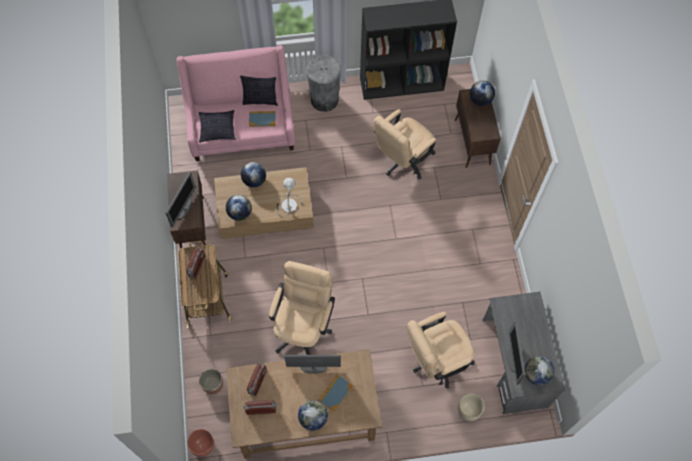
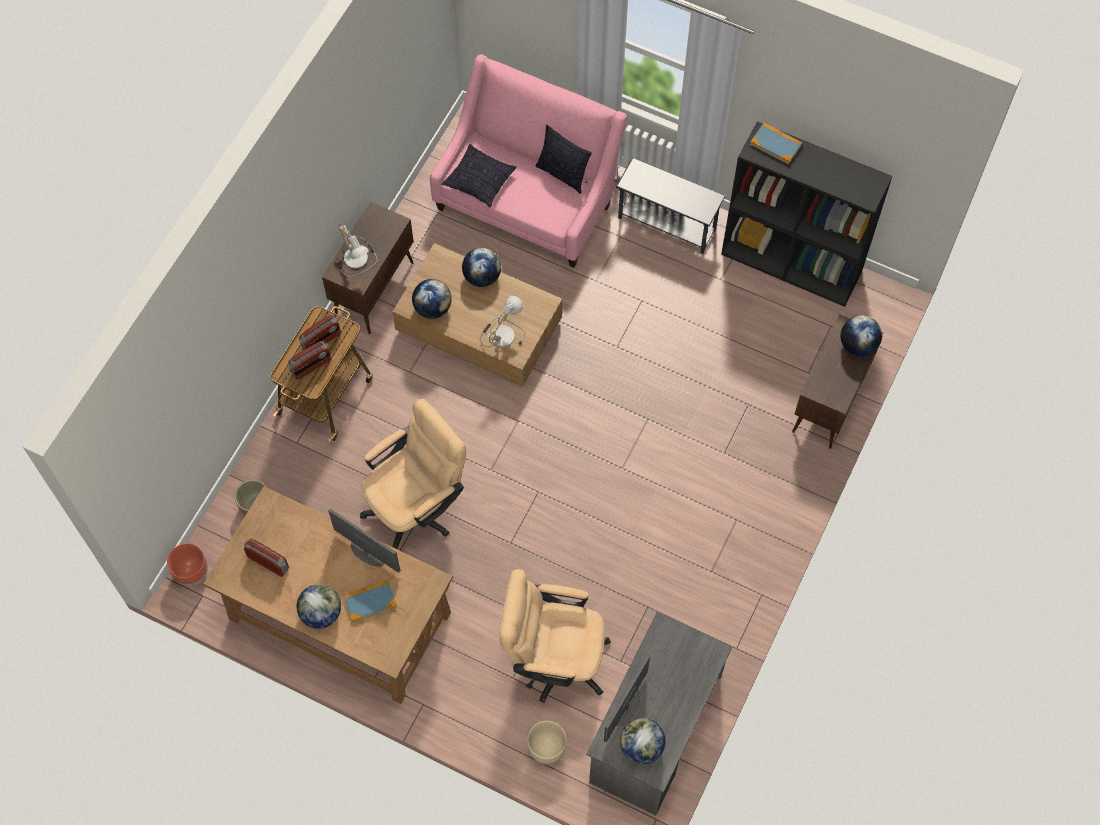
camera: 35 degrees right, 0 degrees up
monitor [165,172,196,227] -> table lamp [338,224,378,277]
radio [247,362,267,396] -> radio moved to [288,341,331,380]
book [249,111,276,127] -> book moved to [750,123,802,165]
grey trash can [306,55,341,112] -> grey side table [616,158,725,254]
beige office chair [374,109,436,179] -> none

